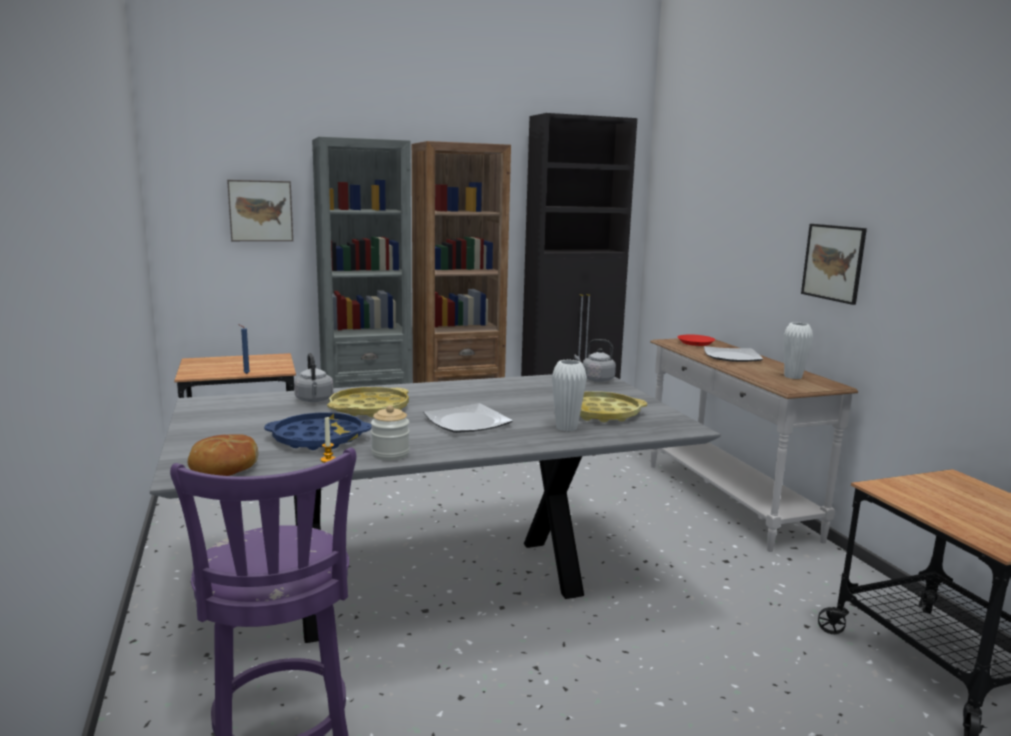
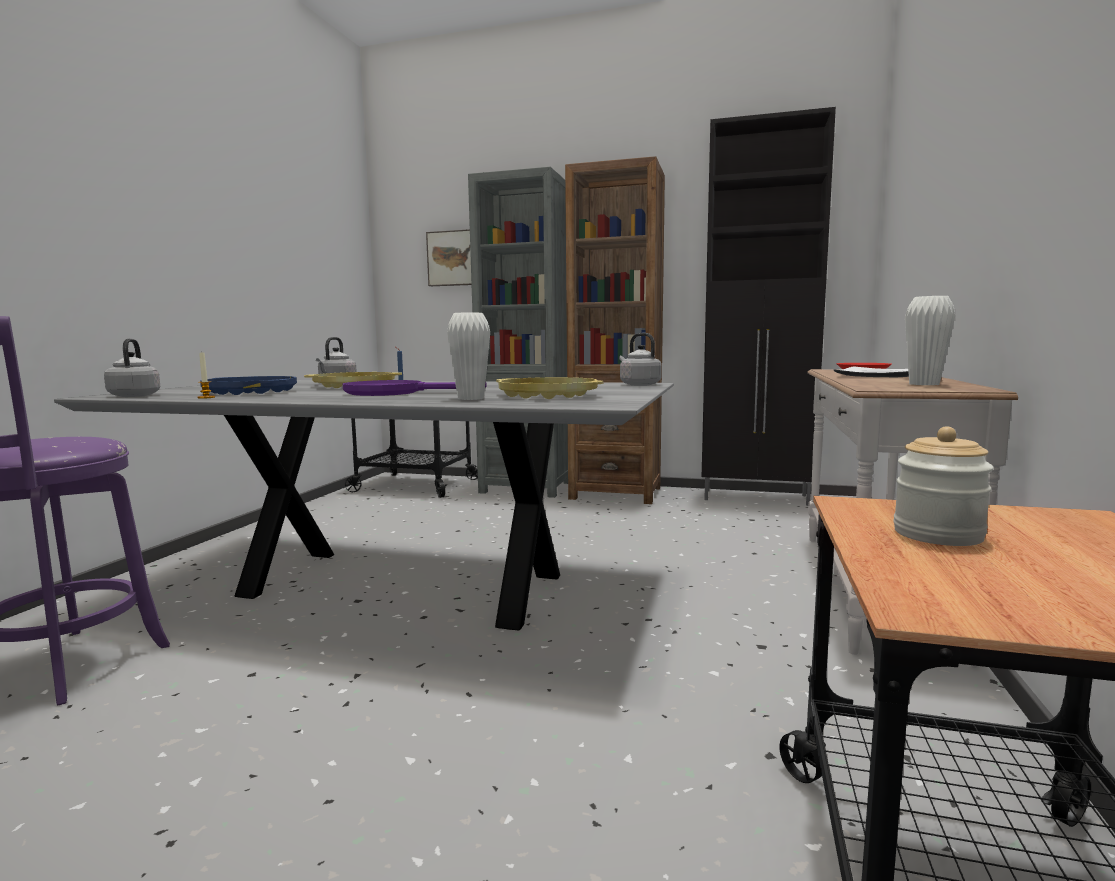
camera: 35 degrees right, 5 degrees down
bread [188,434,259,476] -> grey kettle [104,338,160,397]
jar [371,405,410,461] -> jar moved to [893,427,994,546]
plate [424,403,513,433] -> purple frying pan [343,380,486,396]
picture [801,224,867,305] -> none

